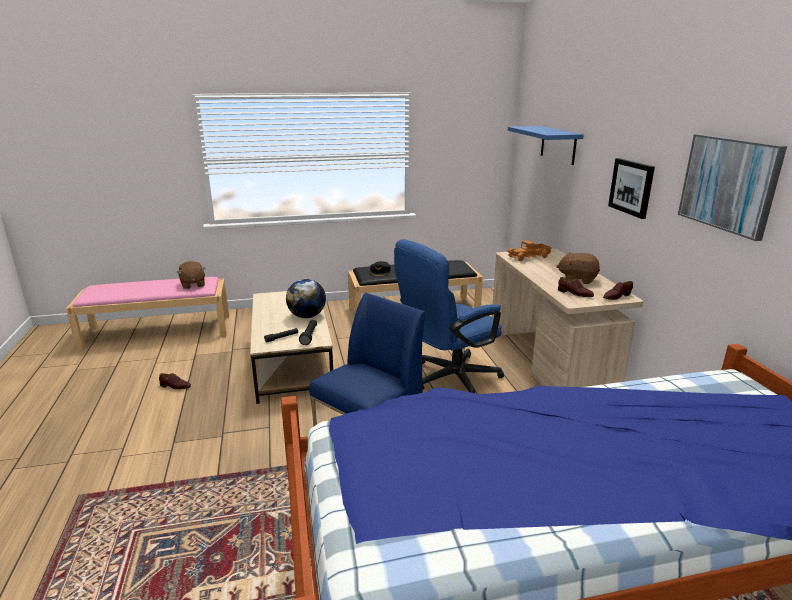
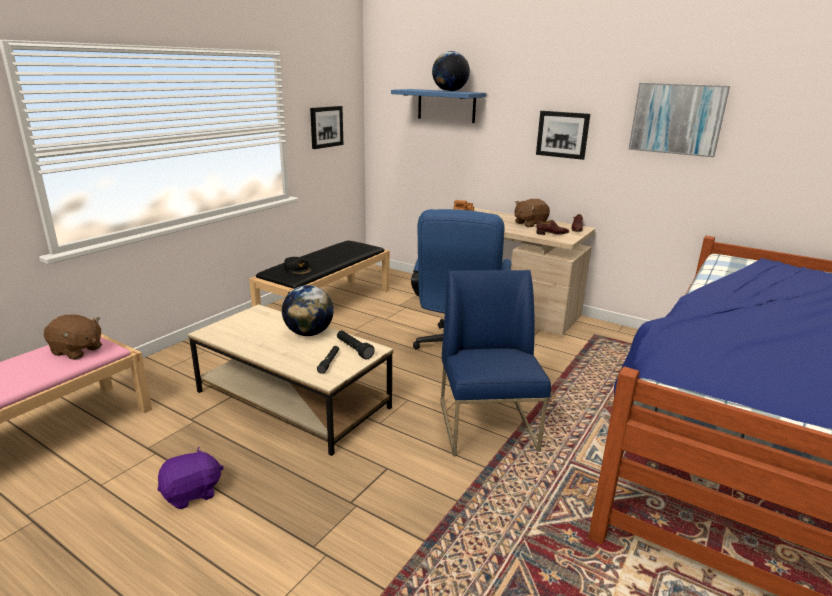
camera: 45 degrees left, 0 degrees up
brown shoe [159,373,191,390] -> purple plush toy [157,447,224,509]
none -> picture [310,106,343,149]
none -> globe [432,51,470,91]

